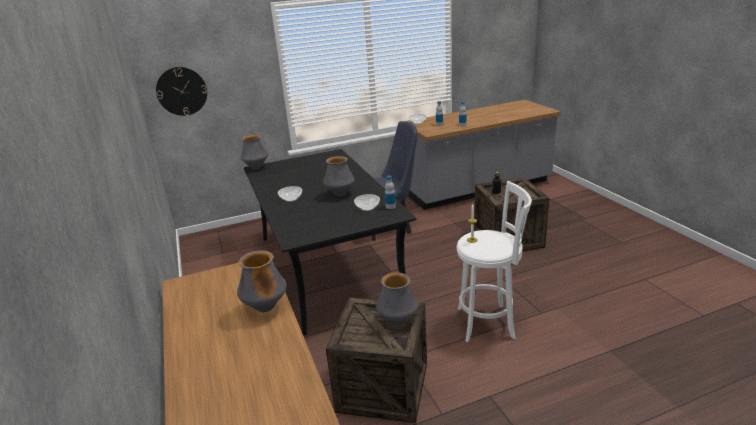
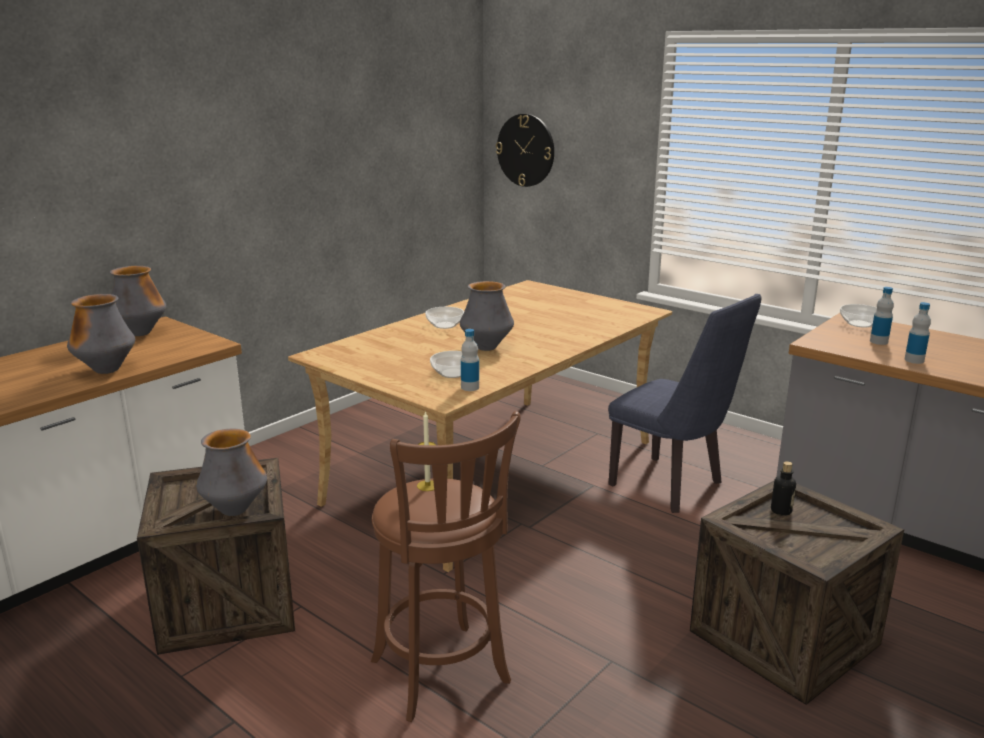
camera: 60 degrees right, 5 degrees down
vase [241,135,268,170] -> vase moved to [110,266,166,336]
black dining table [244,149,416,336] -> beige dining table [288,280,672,572]
white stool [457,181,532,342] -> brown stool [371,411,521,722]

